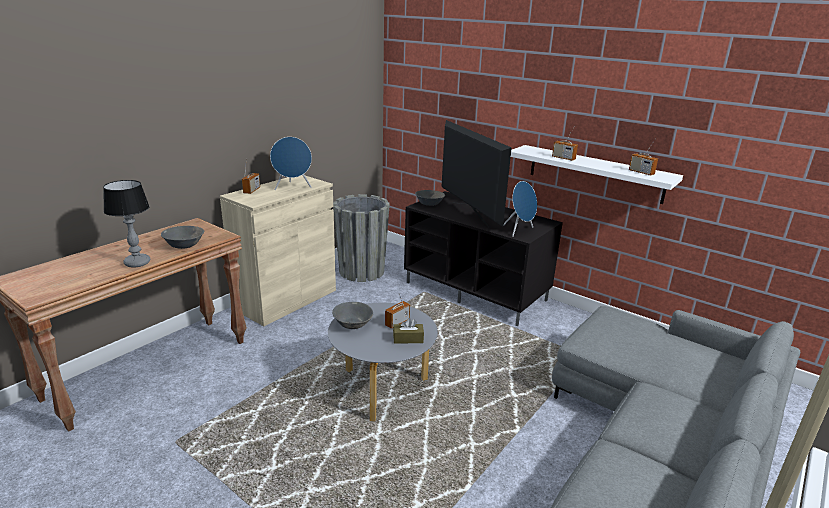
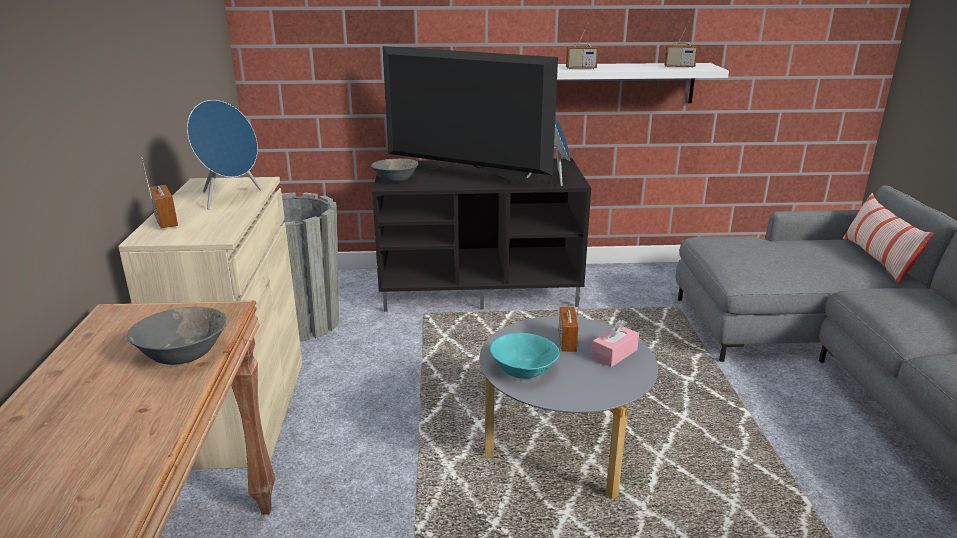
camera: 40 degrees left, 0 degrees up
table lamp [103,180,150,268] -> none
grey bowl [332,302,373,329] -> turquoise bowl [490,333,560,379]
brown tissue box [393,318,424,344] -> pink tissue box [591,320,639,367]
none -> pillow [843,193,934,284]

